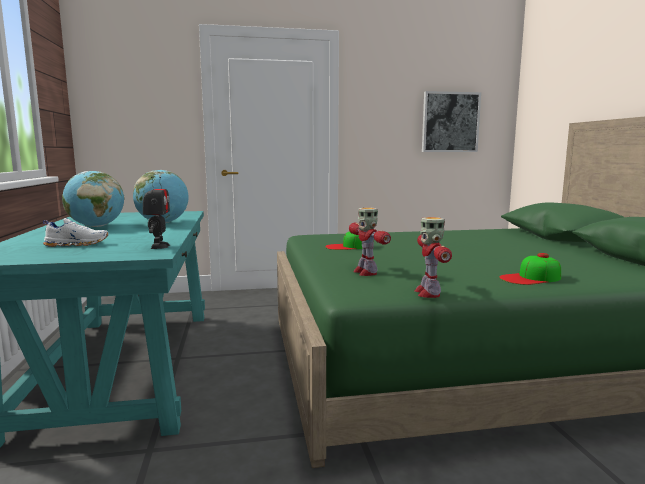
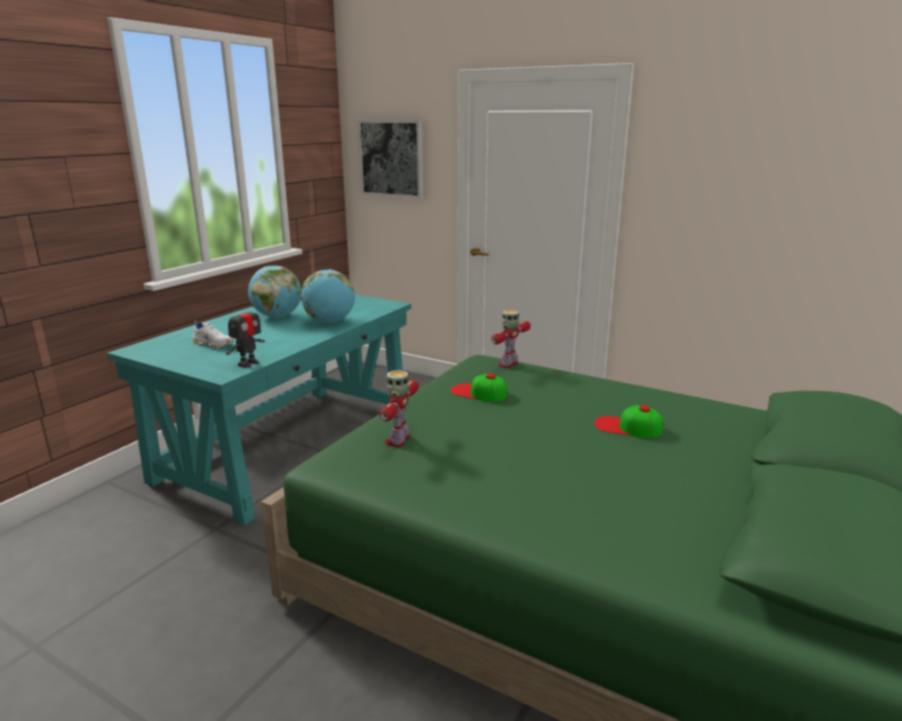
camera: 40 degrees right, 10 degrees up
toy robot [415,217,452,298] -> toy robot moved to [491,310,531,368]
picture [422,91,481,152] -> picture moved to [358,120,423,198]
cap [499,253,561,285] -> cap moved to [594,405,663,438]

